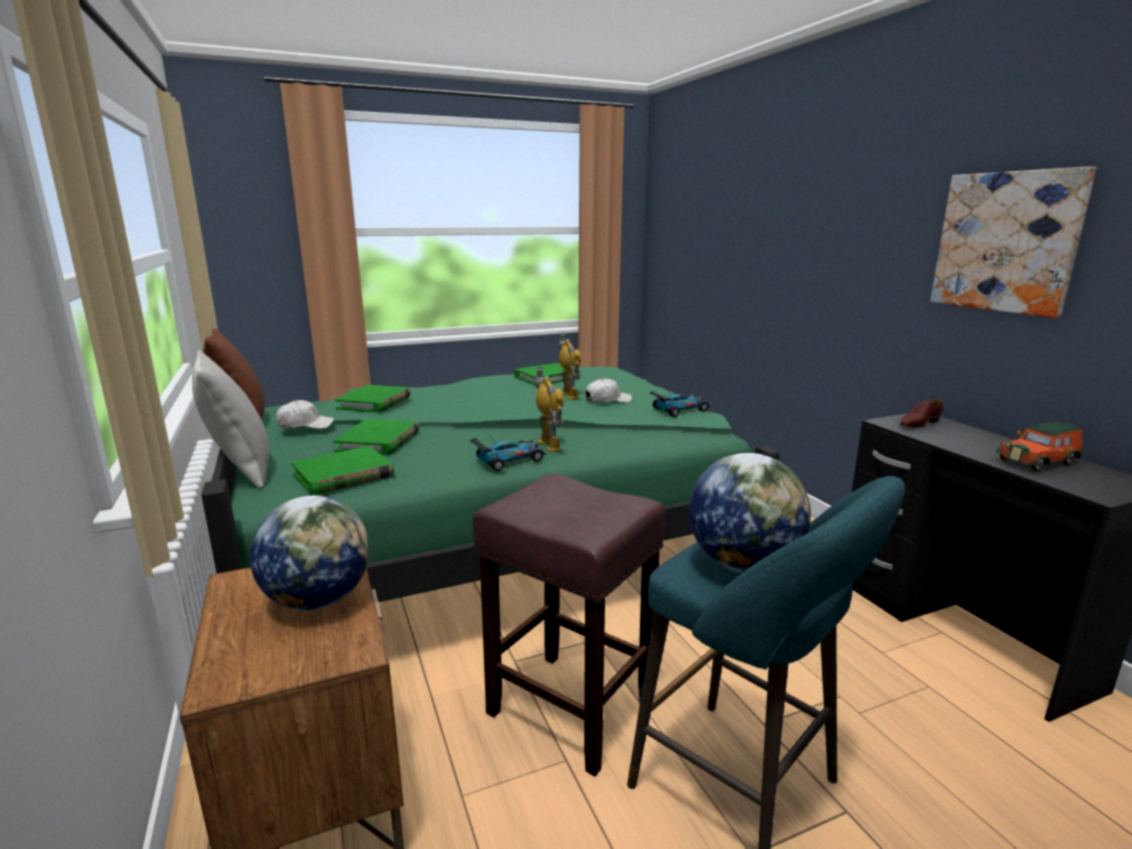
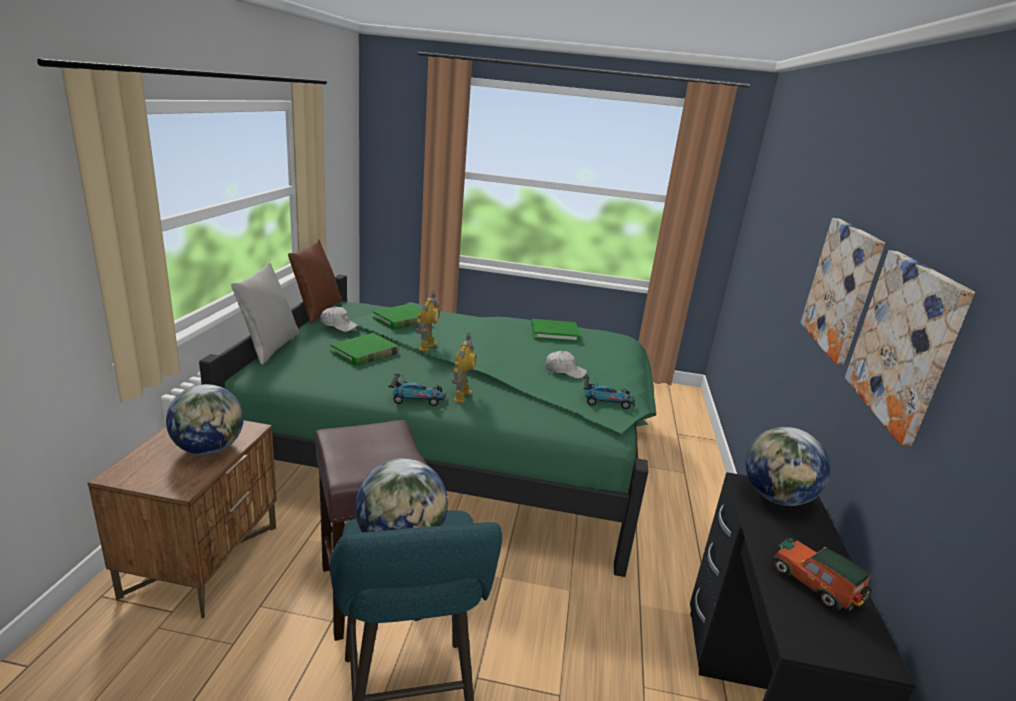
camera: 30 degrees right, 5 degrees up
green book [291,446,394,495] -> none
toy robot [559,333,581,400] -> toy robot moved to [416,291,440,351]
brown shoe [900,399,943,428] -> globe [746,427,830,506]
toy car [996,421,1083,472] -> toy car turned 45 degrees clockwise [771,538,872,611]
none -> picture [801,218,885,365]

